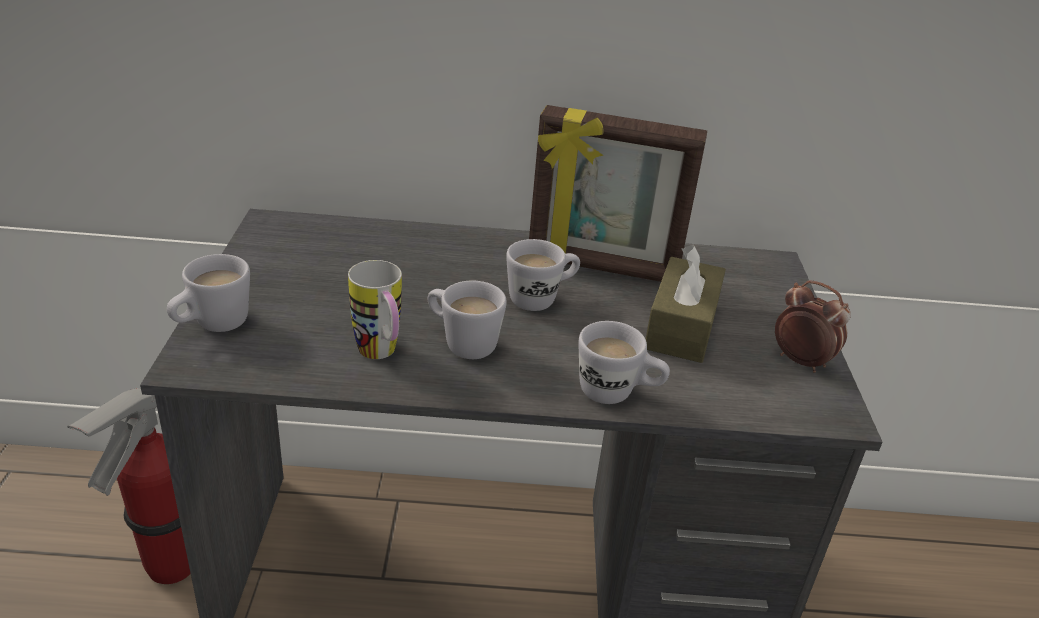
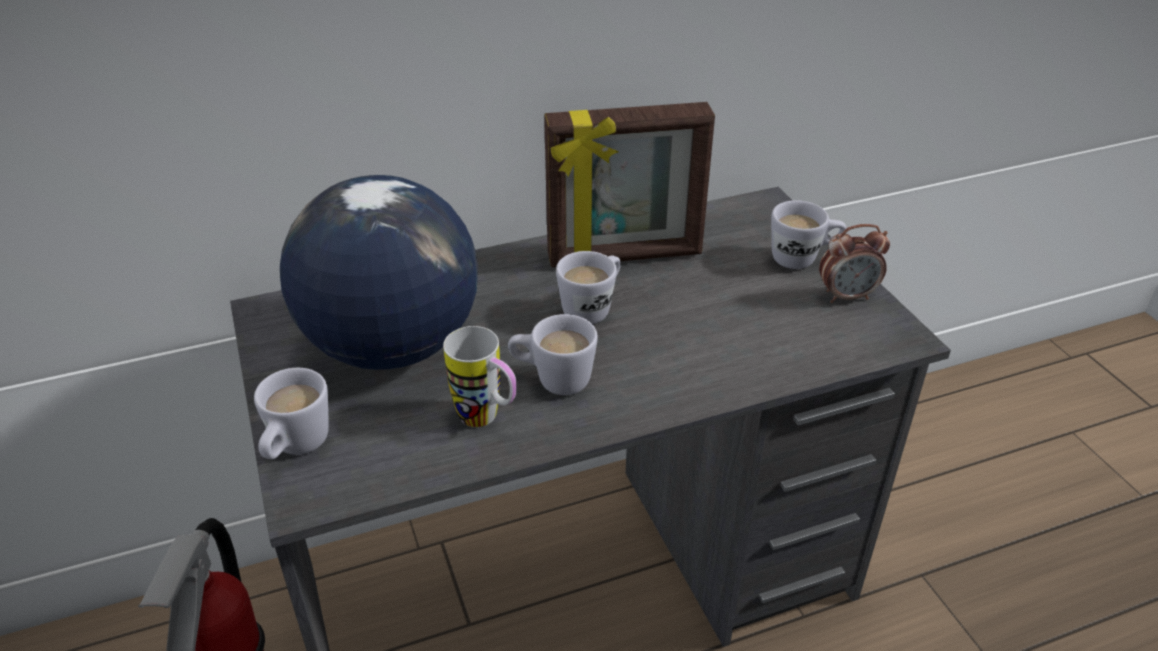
camera: 20 degrees left, 5 degrees up
white mug [579,321,670,404] -> white mug moved to [771,200,847,269]
brown tissue box [646,245,726,363] -> none
alarm clock [775,280,851,373] -> alarm clock turned 150 degrees clockwise [819,224,890,303]
none -> globe [280,175,478,370]

